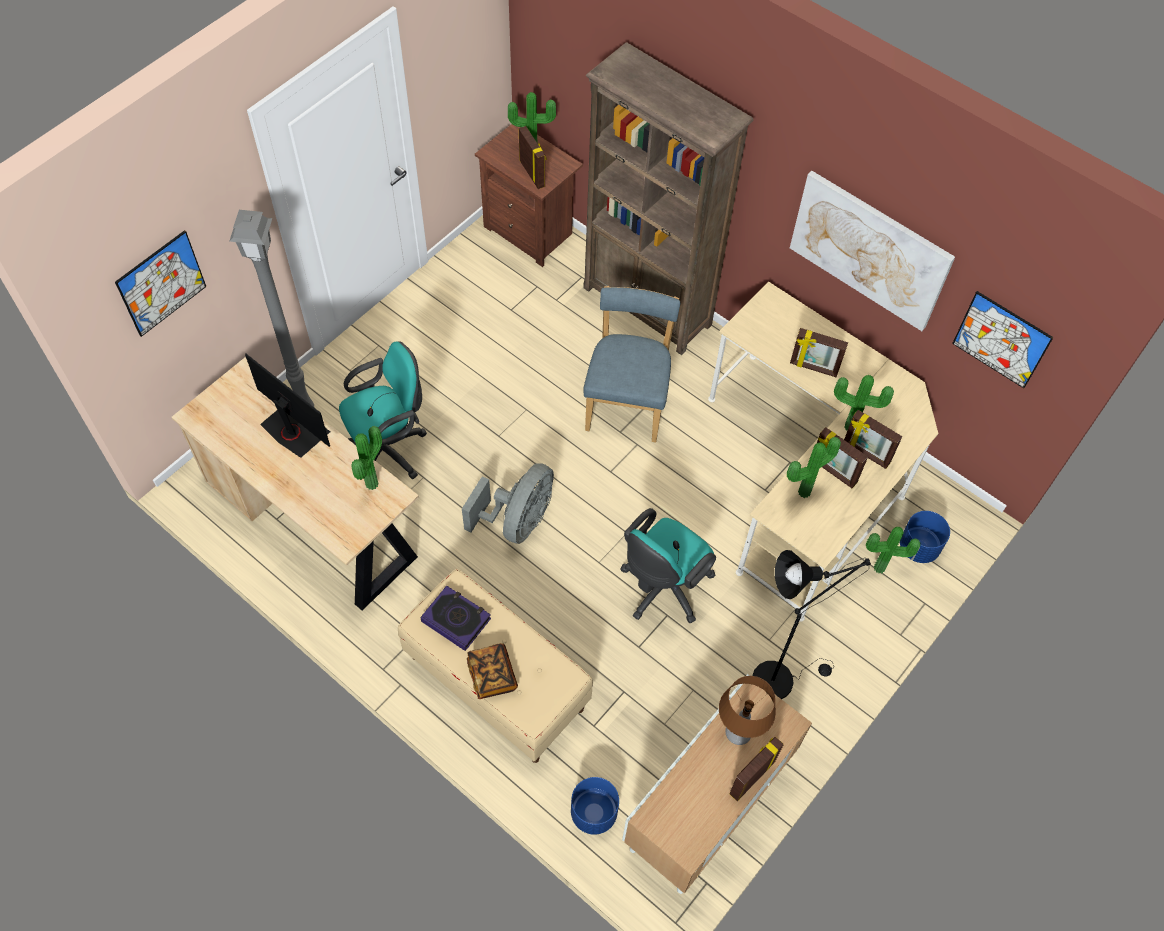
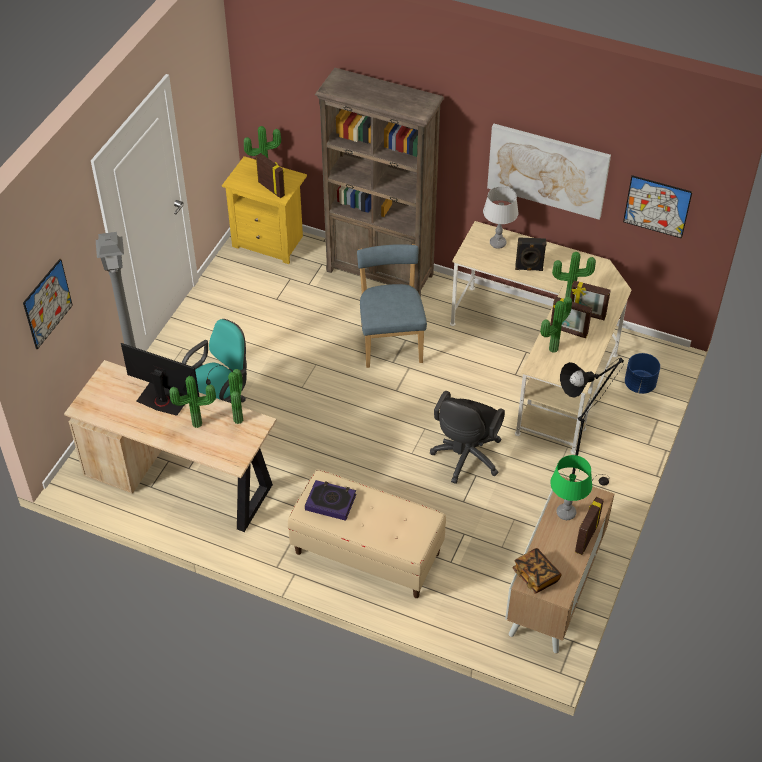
camera: 15 degrees left, 10 degrees down
grey fan [462,463,554,544] -> none
book [467,643,518,699] -> book moved to [513,548,561,594]
brown nightstand [475,124,583,267] -> yellow nightstand [222,156,307,264]
blue planter [571,777,619,835] -> none
turquoise office chair [620,508,716,623] -> black office chair [430,391,505,484]
brown table lamp [719,676,776,745] -> green table lamp [550,455,592,520]
picture frame [790,328,848,377] -> black speaker [515,237,547,271]
potted plant [866,527,920,574] -> potted plant moved to [169,376,216,428]
none -> grey table lamp [483,186,519,249]

